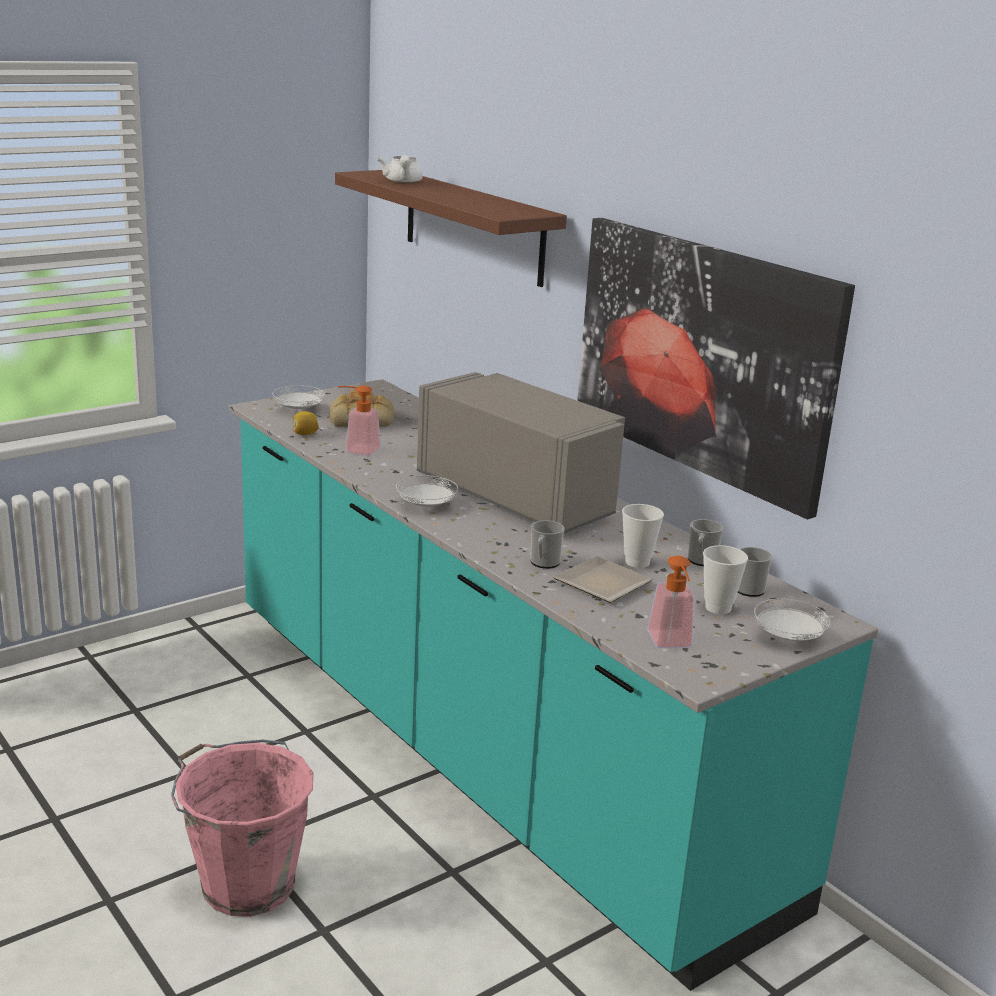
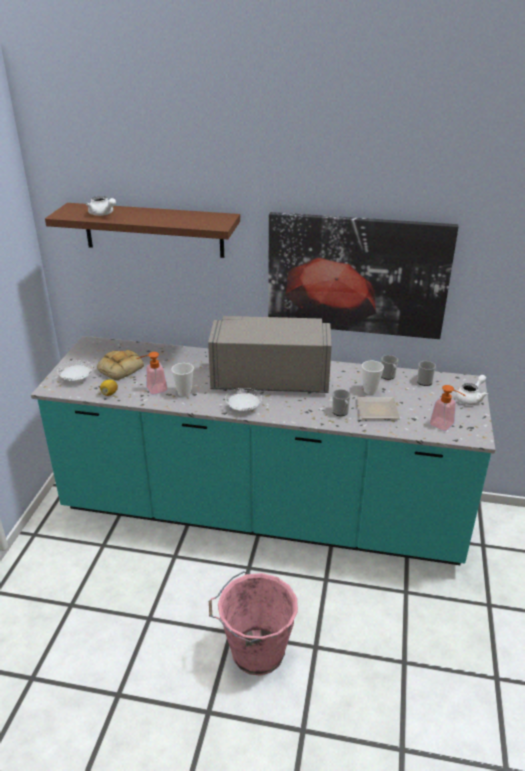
camera: 40 degrees left, 10 degrees up
cup [703,545,748,614] -> cup moved to [171,363,194,397]
white plate [754,599,830,641] -> white teapot [455,375,488,405]

